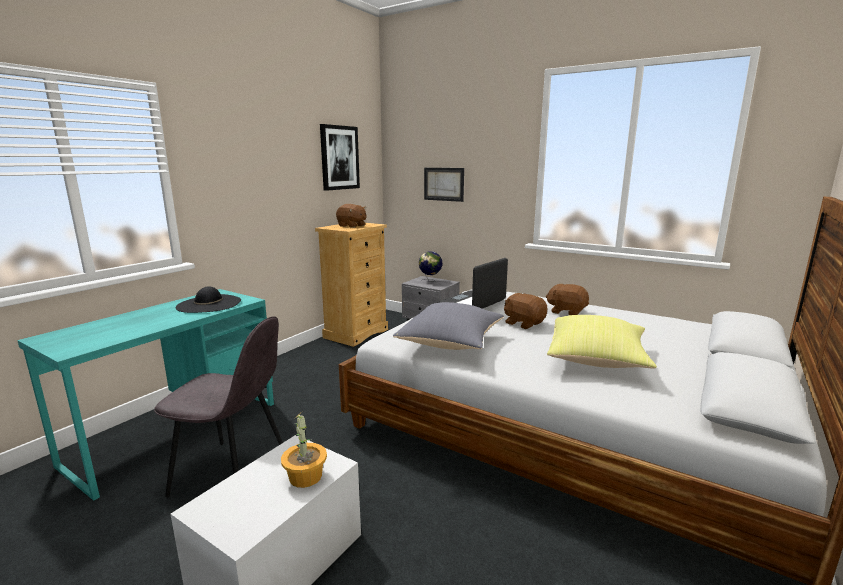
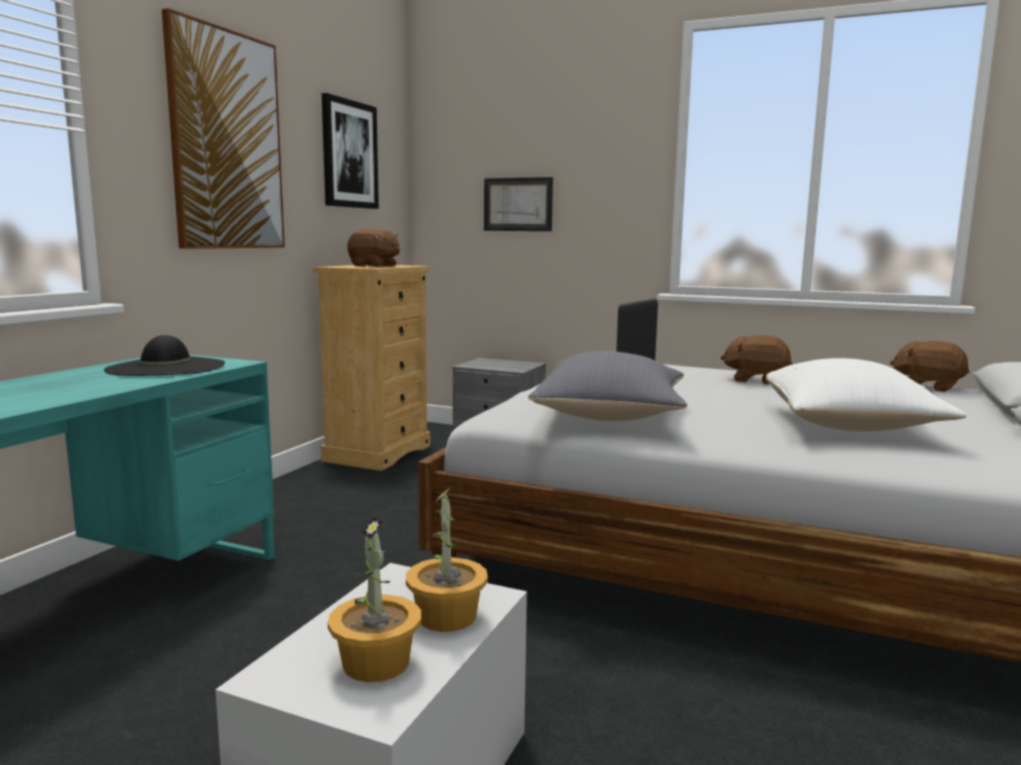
camera: 10 degrees left, 5 degrees down
grey chair [154,316,283,497] -> none
globe [419,251,443,282] -> none
brown plush toy [504,293,548,329] -> brown plush toy moved to [890,341,969,392]
yellow pillow [547,315,657,369] -> white pillow [766,358,967,432]
none -> picture [162,8,285,249]
none -> potted plant [328,517,421,682]

